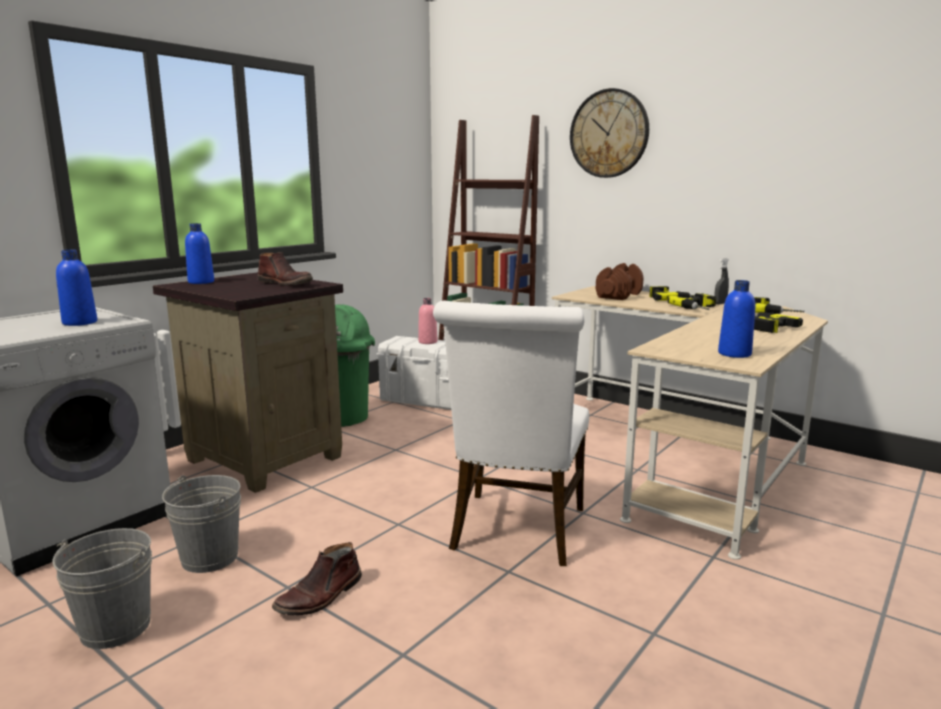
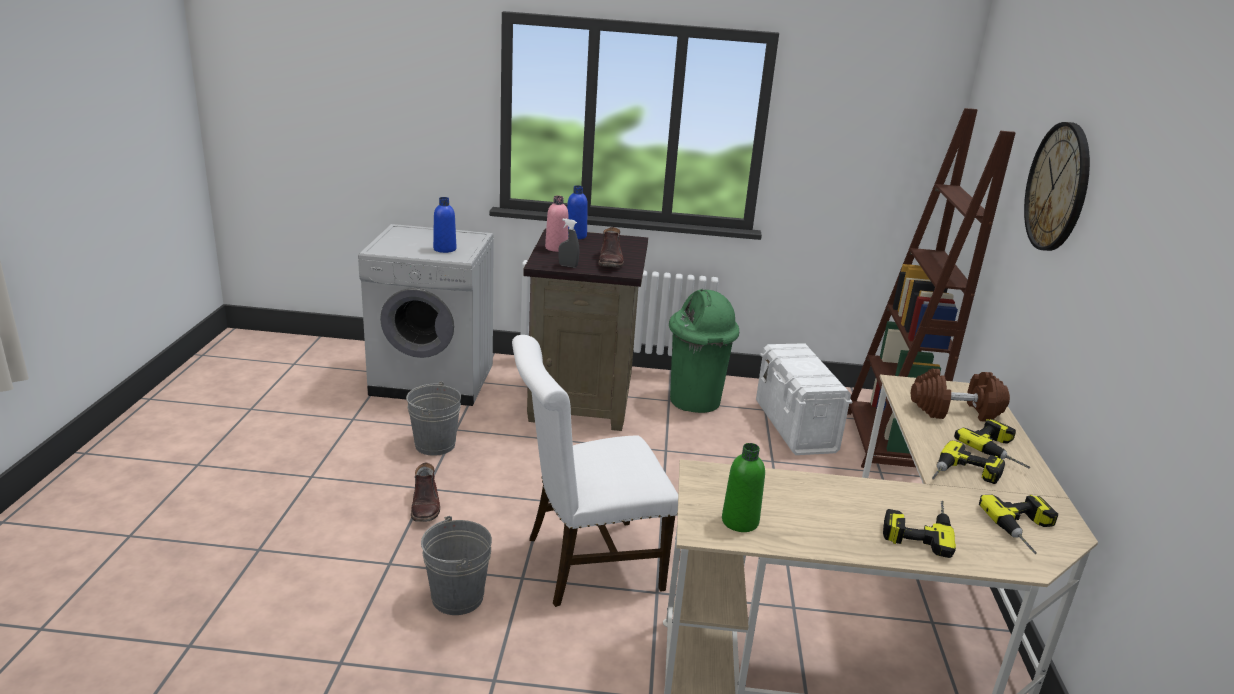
camera: 55 degrees right, 10 degrees up
grey bucket [53,528,152,649] -> grey bucket moved to [421,516,492,615]
brown boot [272,542,362,615] -> brown boot turned 105 degrees counterclockwise [411,463,440,522]
pink bottle [418,298,437,344] -> pink bottle moved to [545,196,568,252]
grey spray bottle [714,258,729,305] -> grey spray bottle moved to [559,219,579,268]
blue bottle [718,280,755,358] -> green bottle [722,443,765,532]

